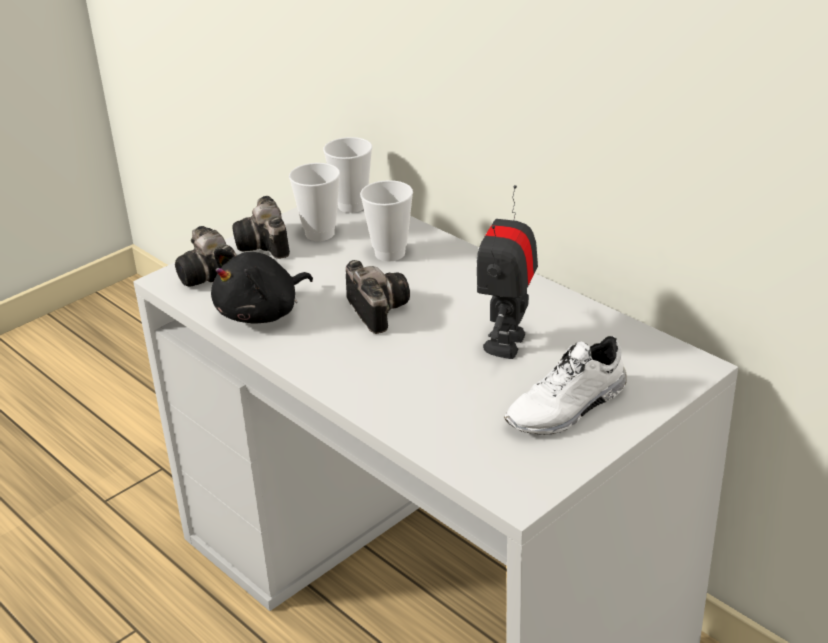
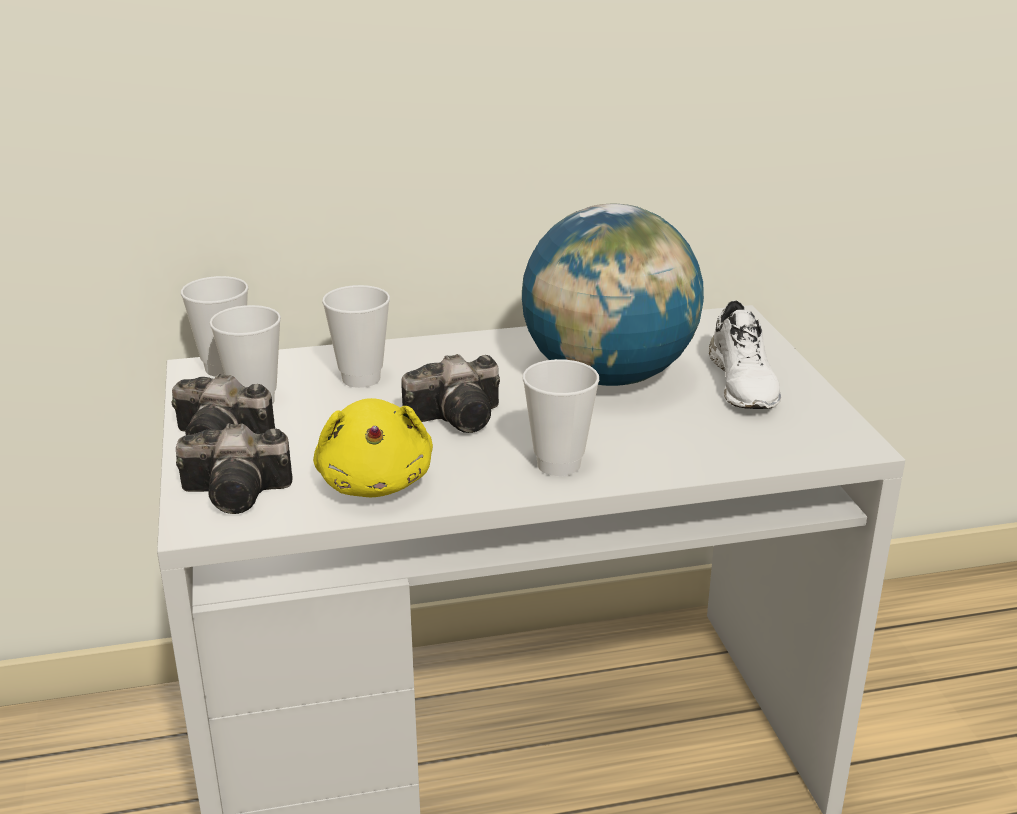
camera: 60 degrees left, 5 degrees down
black plush toy [211,249,313,324] -> yellow plush toy [313,398,433,497]
camera [346,260,410,334] -> camera turned 150 degrees clockwise [401,354,500,433]
toy robot [477,185,538,359] -> globe [522,204,704,386]
none -> cup [523,359,599,476]

